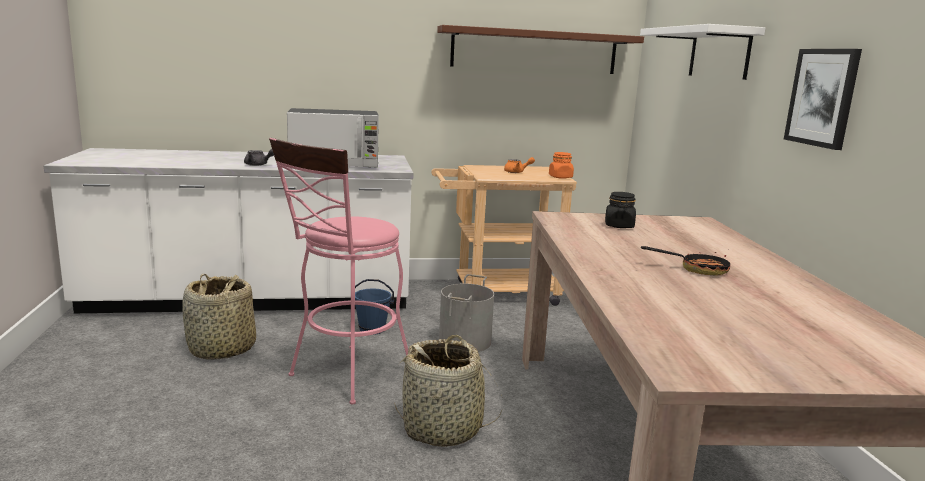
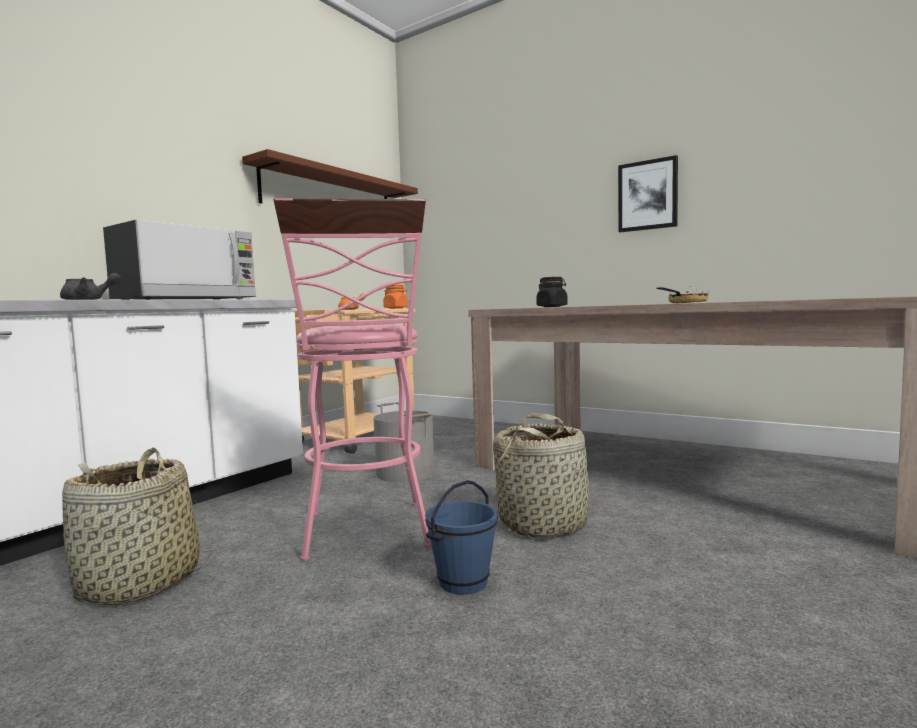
camera: 45 degrees left, 10 degrees down
blue bucket [355,279,394,335] -> blue bucket moved to [425,480,498,594]
white shelf [640,24,765,80] -> none

